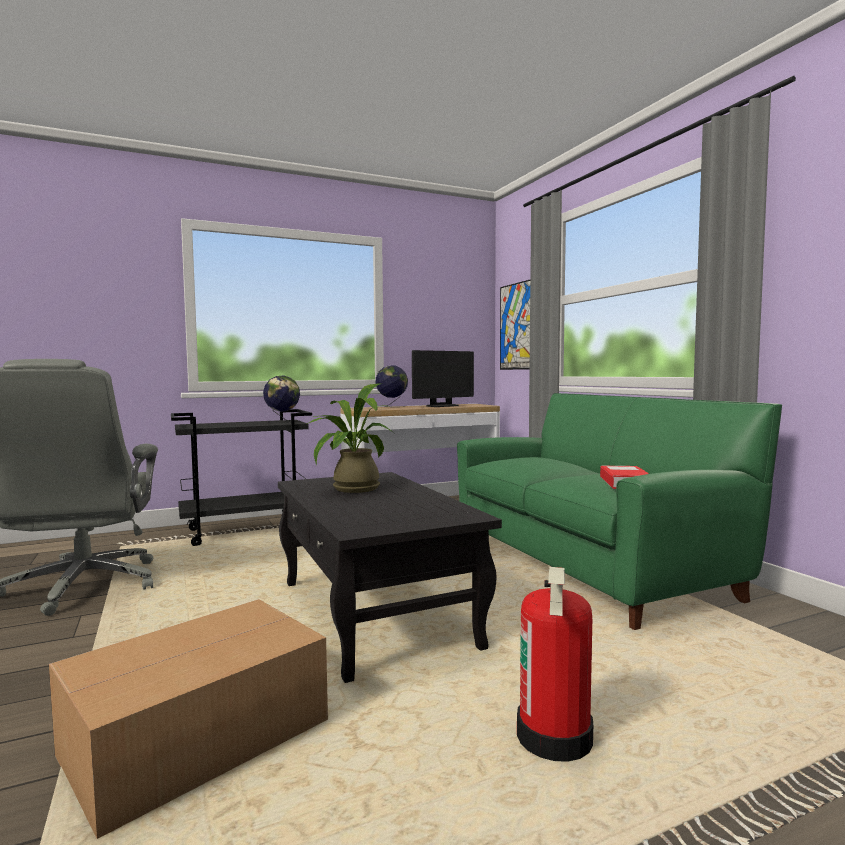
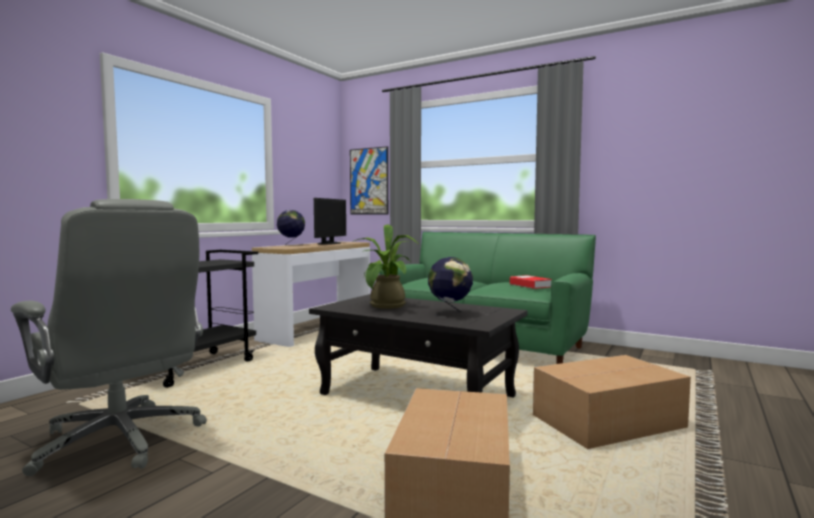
camera: 35 degrees left, 0 degrees up
globe [263,376,300,422] -> globe moved to [428,257,473,318]
fire extinguisher [517,567,593,762] -> cardboard box [533,355,691,449]

